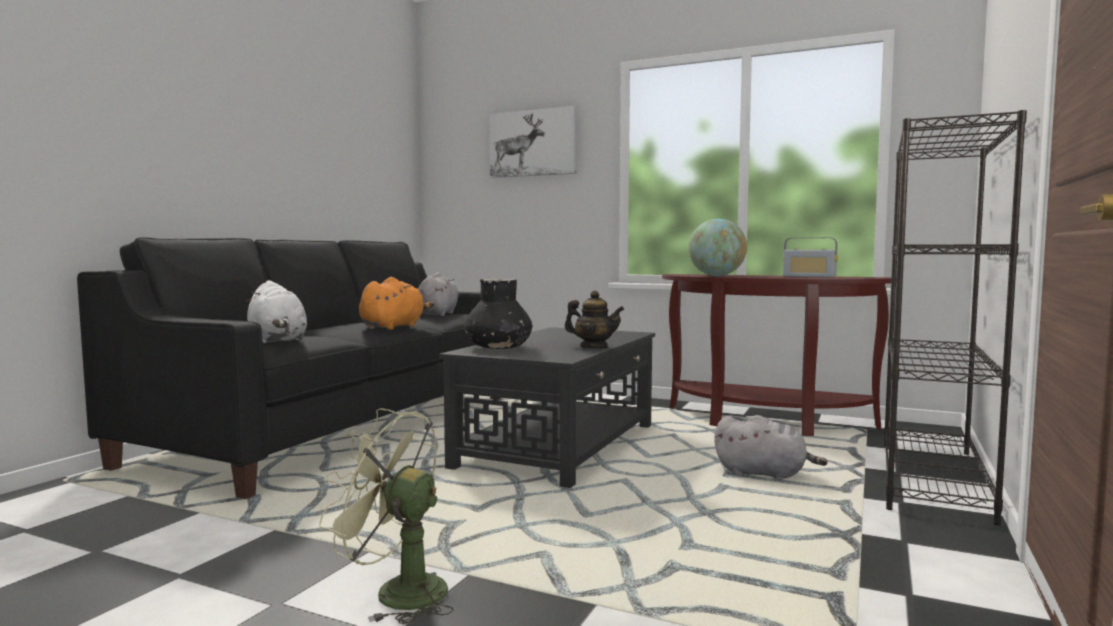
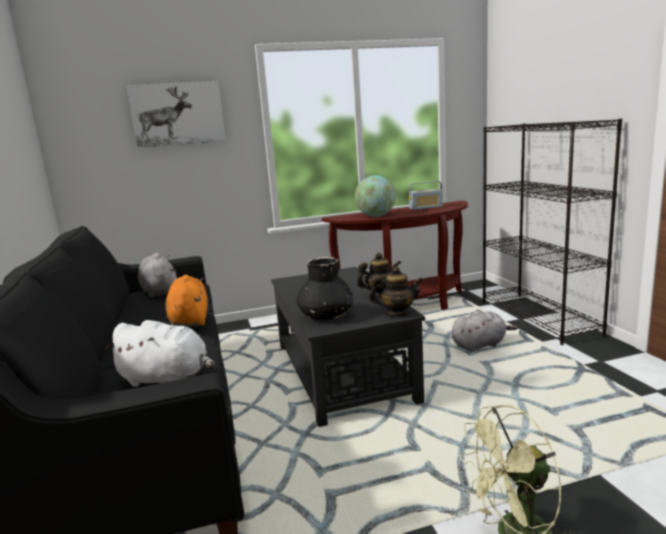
camera: 40 degrees left, 10 degrees up
none -> teapot [369,266,423,317]

